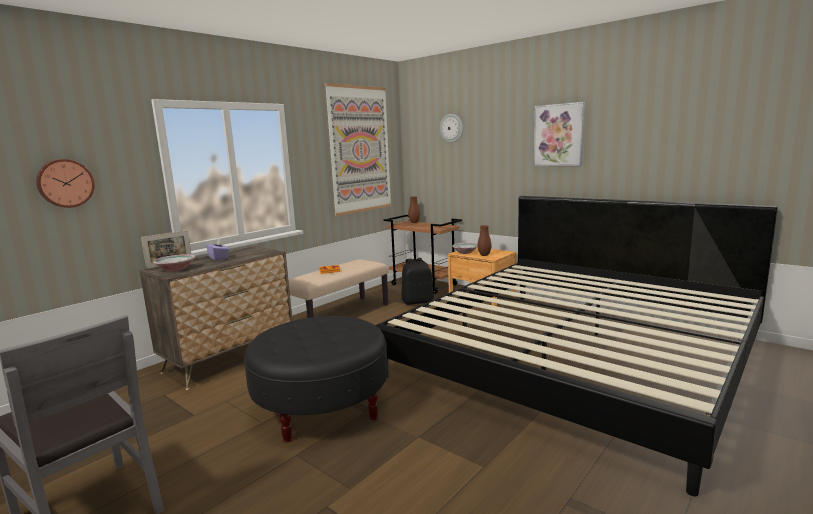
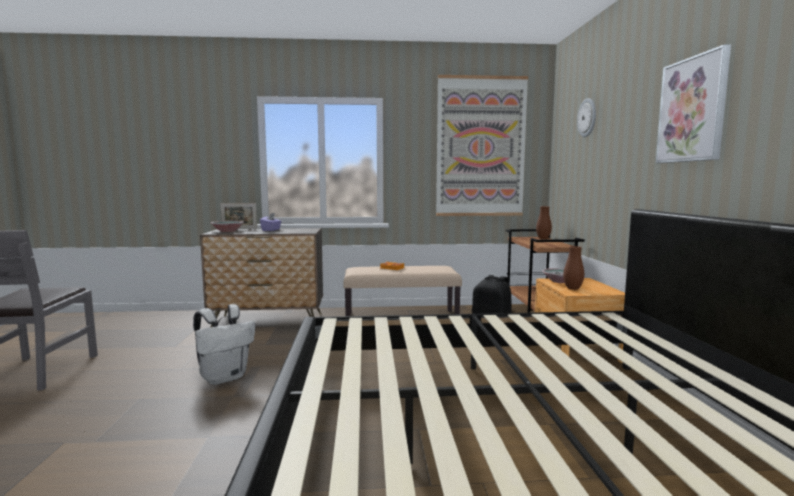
camera: 45 degrees right, 5 degrees down
wall clock [36,159,95,208] -> none
black ottoman [244,316,388,443] -> white backpack [193,304,255,385]

